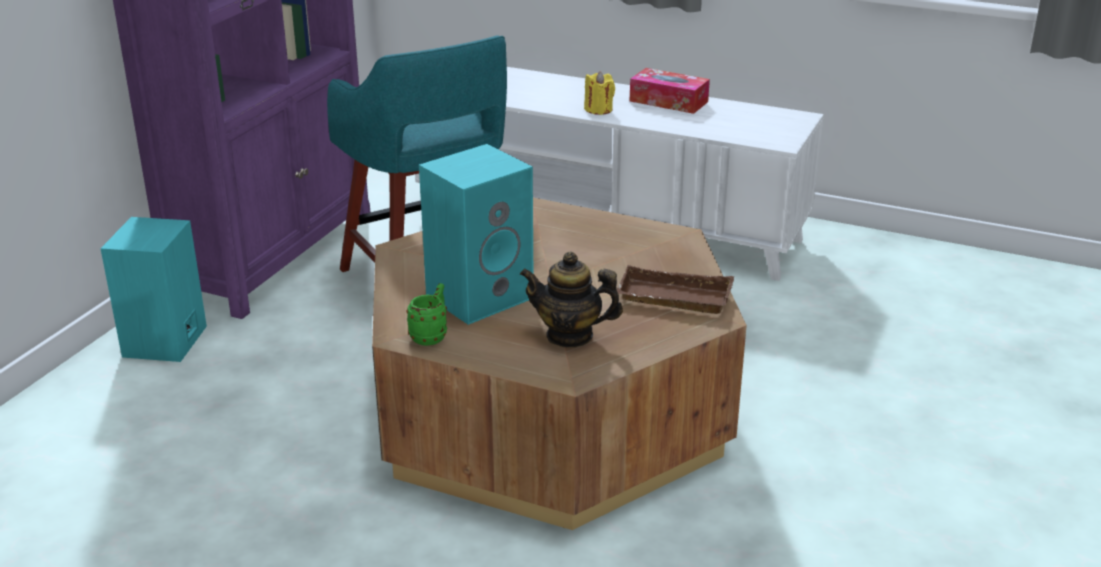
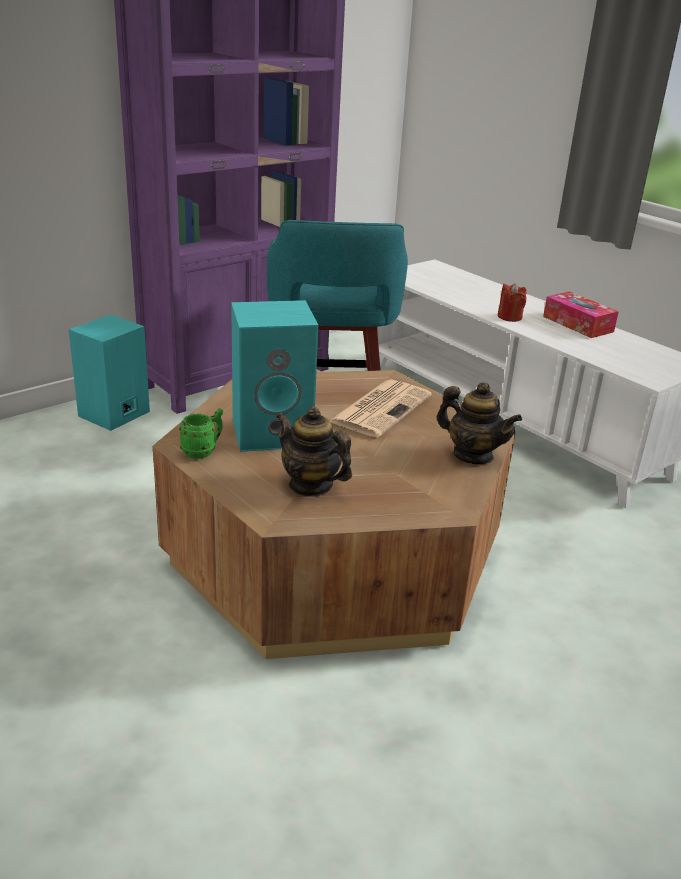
camera: 25 degrees right, 0 degrees up
yellow candle [584,72,615,115] -> red candle [498,283,527,322]
brown tray [617,265,734,314] -> none
none -> newspaper [329,379,431,437]
none -> teapot [437,382,522,464]

